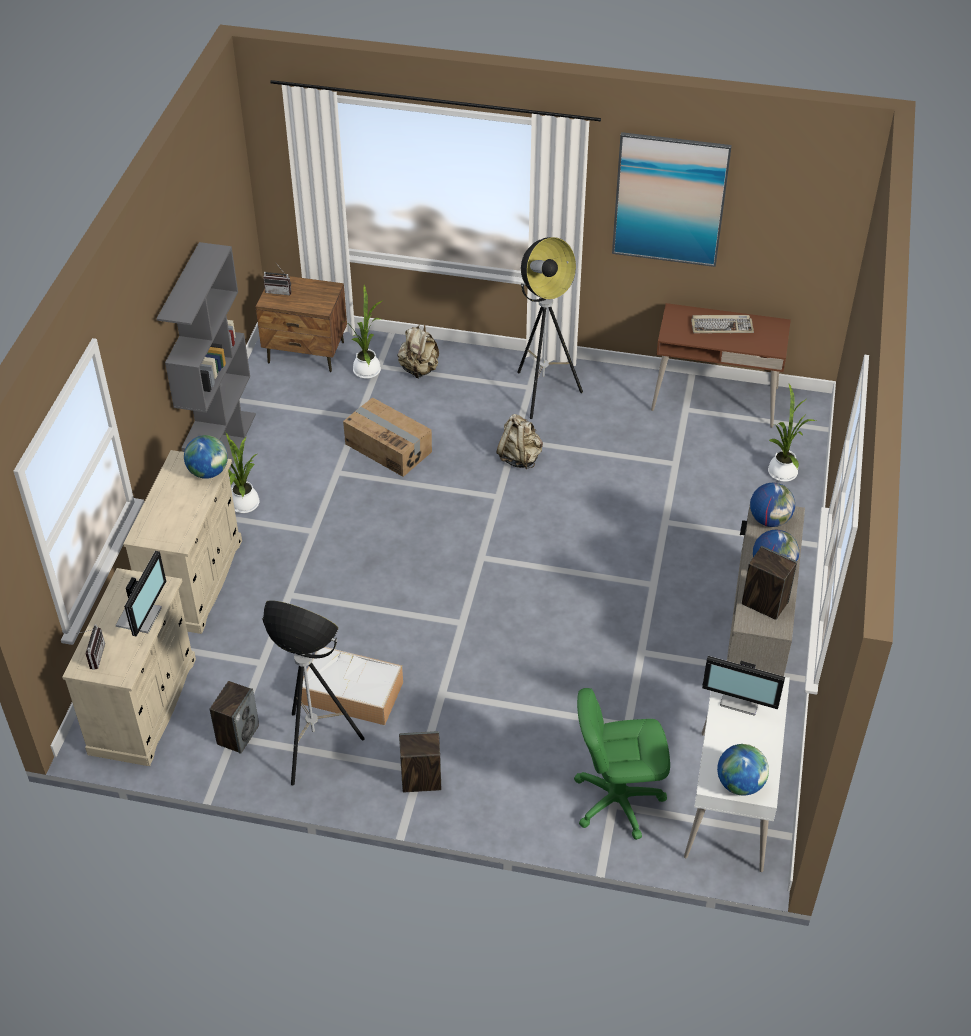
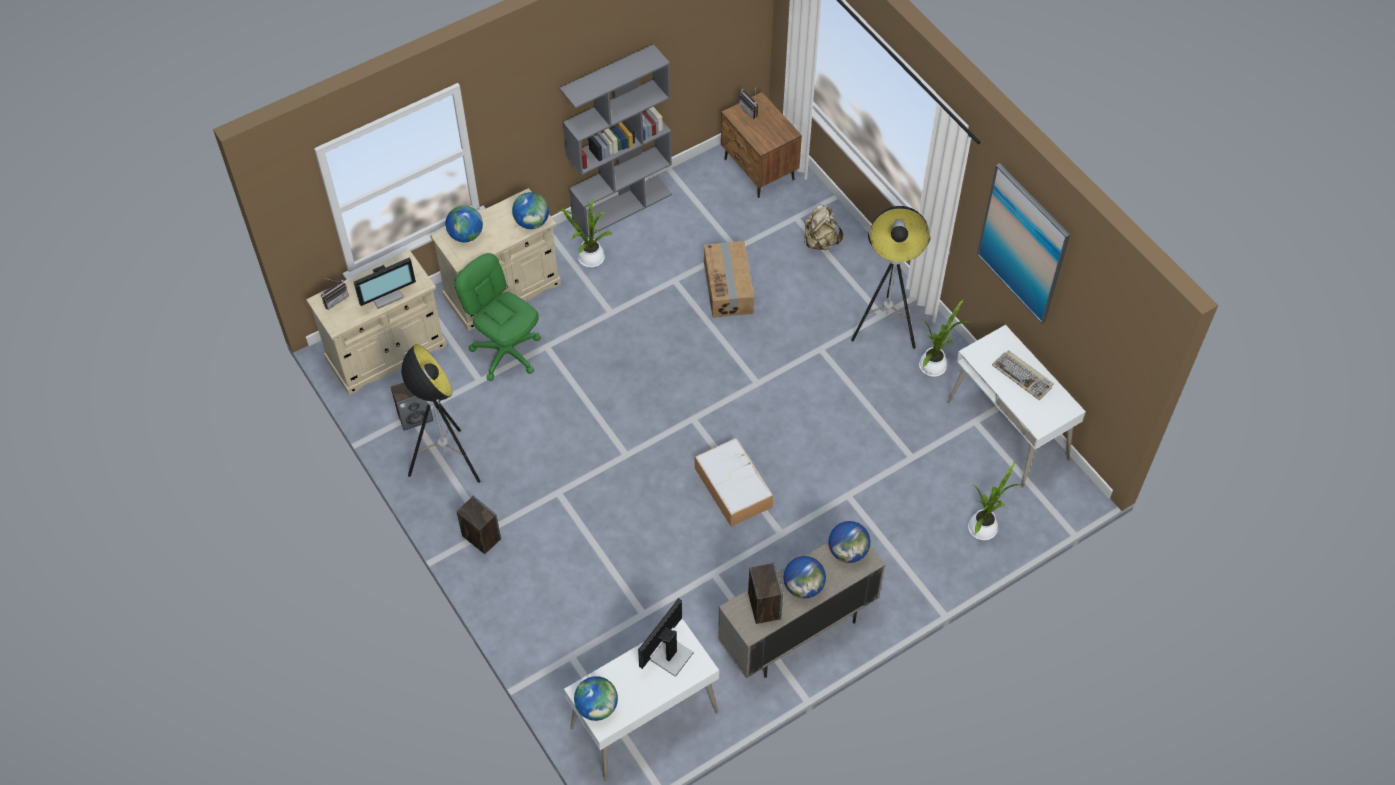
camera: 45 degrees right, 10 degrees up
storage box [301,647,403,725] -> storage box moved to [695,438,774,527]
potted plant [344,285,383,379] -> potted plant moved to [919,300,970,377]
beige backpack [496,414,543,469] -> none
green office chair [574,688,670,840] -> green office chair moved to [455,253,541,381]
brown desk [651,303,791,428] -> white desk [947,325,1086,488]
monitor [702,656,785,716] -> monitor turned 60 degrees clockwise [638,598,694,677]
none -> globe [445,205,483,242]

